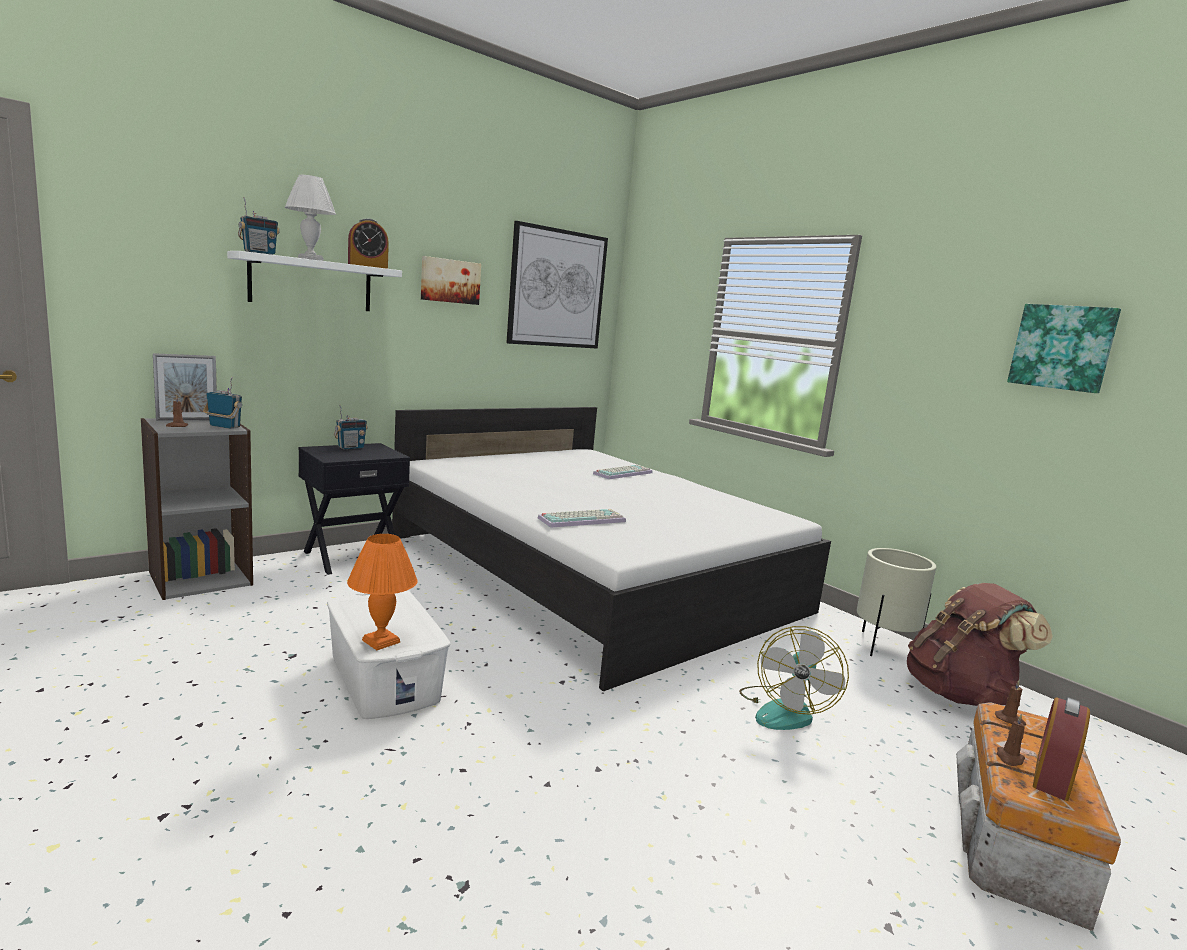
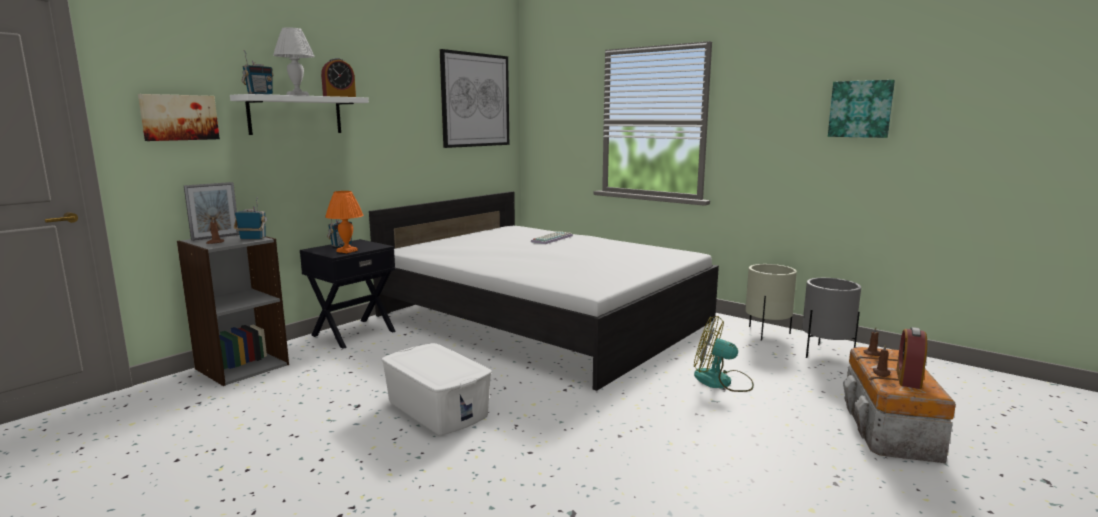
camera: 10 degrees left, 0 degrees up
orange table lamp [347,534,418,650] -> orange table lamp moved to [325,191,364,253]
picture [421,256,481,305] -> picture moved to [138,94,220,141]
keyboard [538,509,626,528] -> none
fan [739,626,849,730] -> fan turned 105 degrees clockwise [694,316,754,392]
brown backpack [907,583,1053,706] -> grey planter [802,278,861,358]

